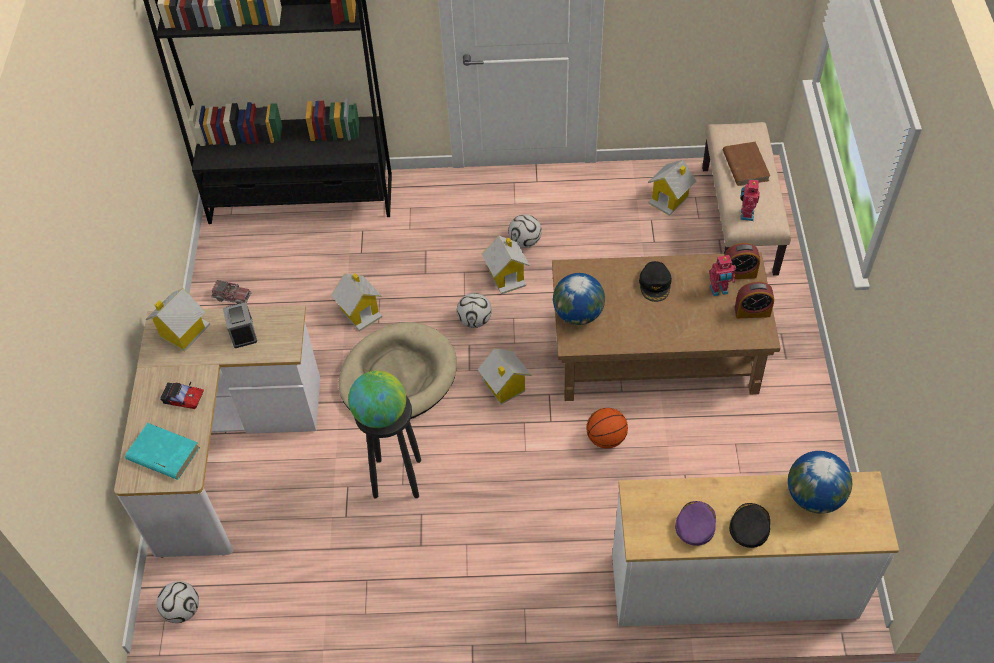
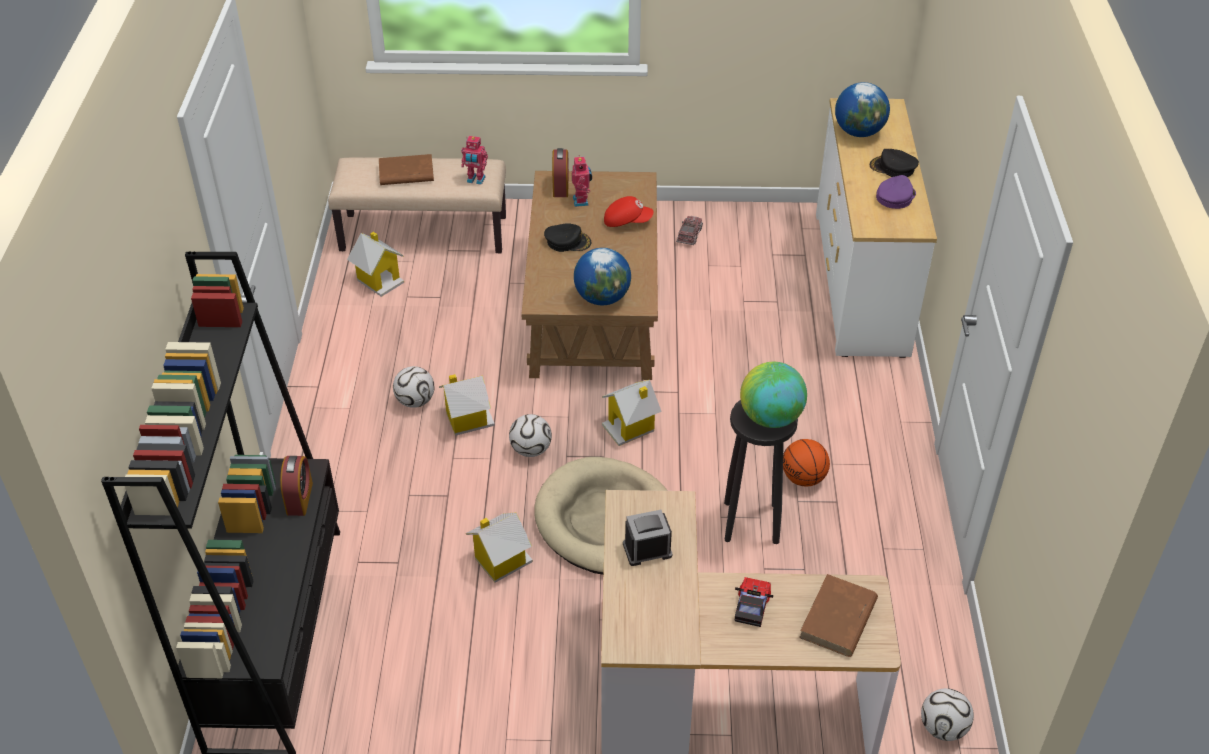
camera: 90 degrees left, 10 degrees down
turquoise book [125,423,200,480] -> brown book [799,574,878,657]
toy house [146,288,210,351] -> none
toy truck [211,280,251,304] -> toy truck moved to [676,216,703,245]
basketball [586,408,628,449] -> basketball moved to [783,439,830,486]
purple cap [675,501,716,546] -> purple cap turned 105 degrees clockwise [876,175,916,209]
alarm clock [735,281,774,318] -> alarm clock moved to [280,456,313,516]
none -> red cap [604,196,654,227]

